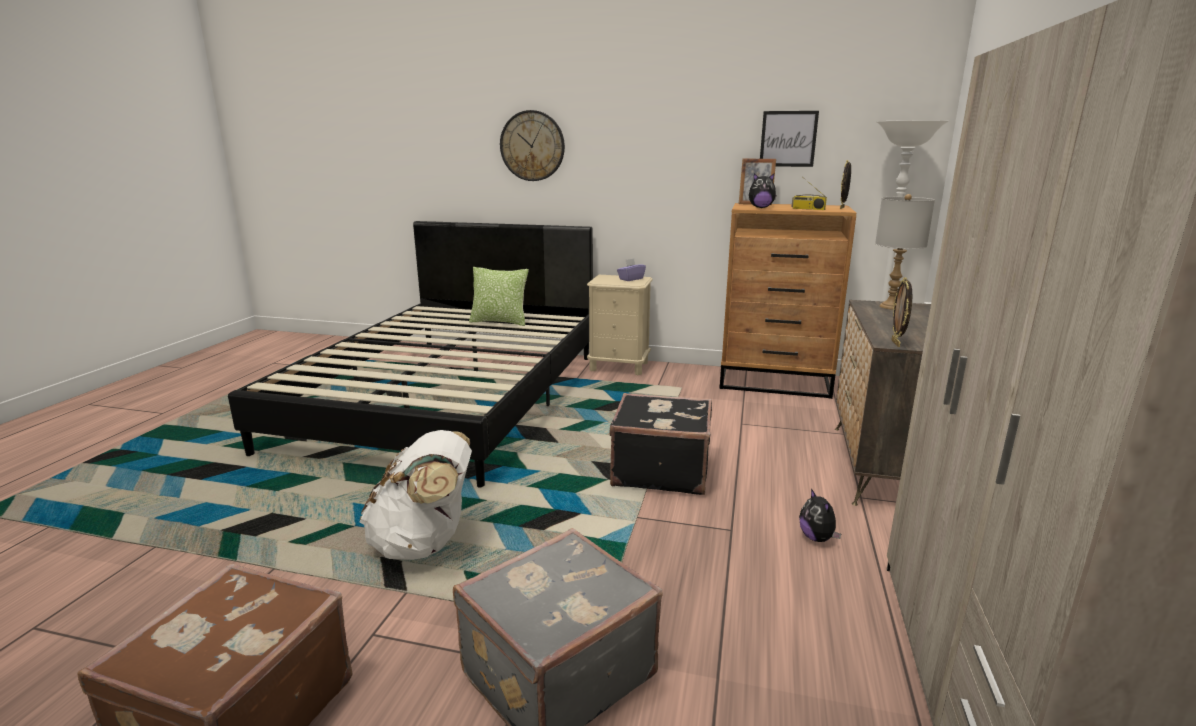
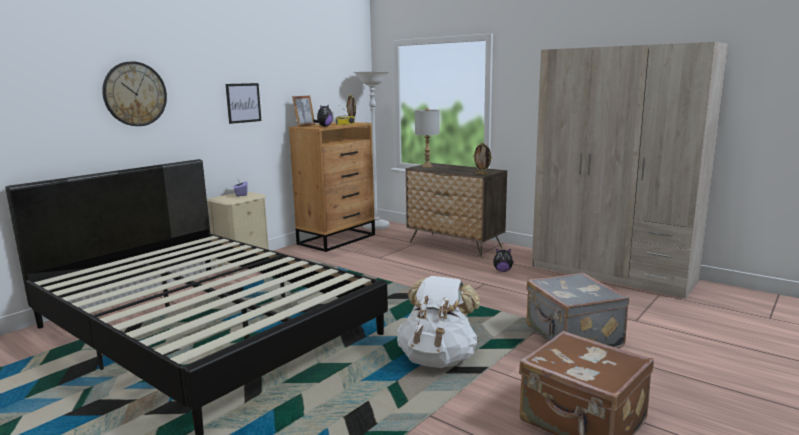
camera: 65 degrees left, 5 degrees down
pillow [469,267,528,326] -> none
black suitcase [609,393,712,495] -> none
picture [760,111,819,167] -> picture moved to [226,83,261,124]

